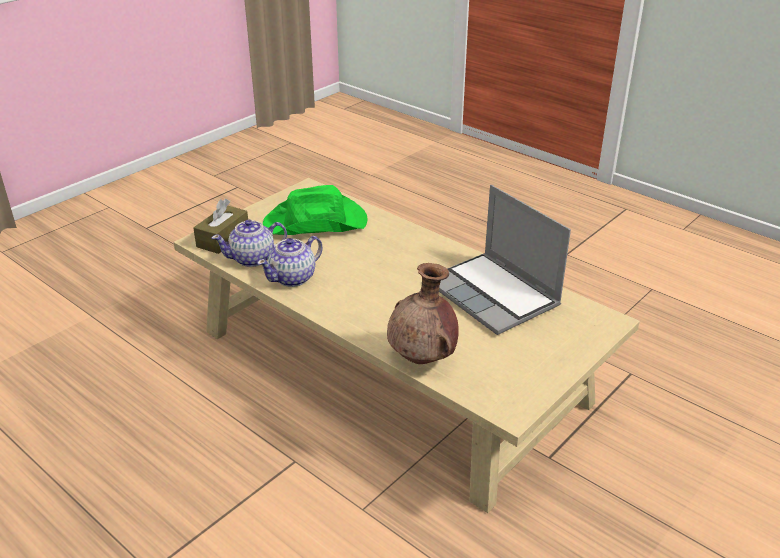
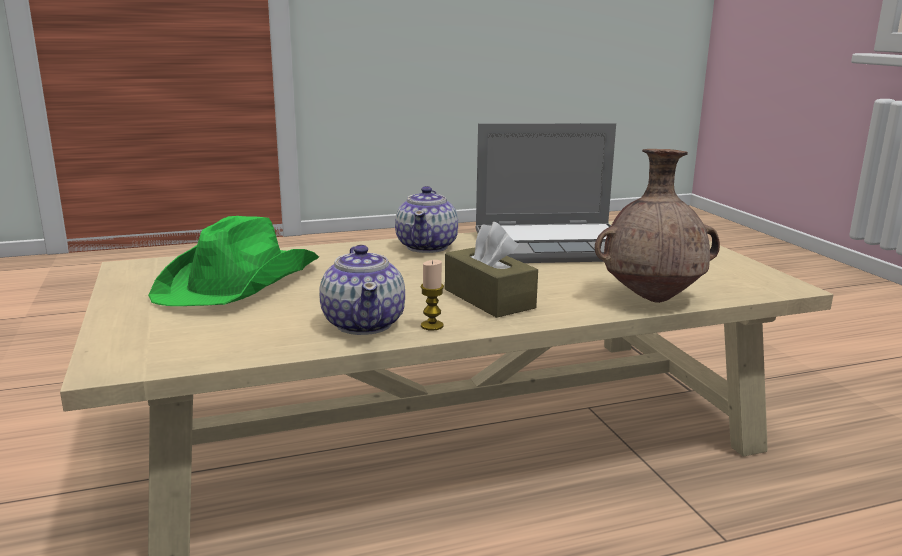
camera: 60 degrees left, 15 degrees down
brown tissue box [193,199,248,254] -> brown tissue box moved to [445,222,538,318]
teapot [212,219,287,267] -> teapot moved to [395,186,458,253]
none -> candle [421,260,444,331]

